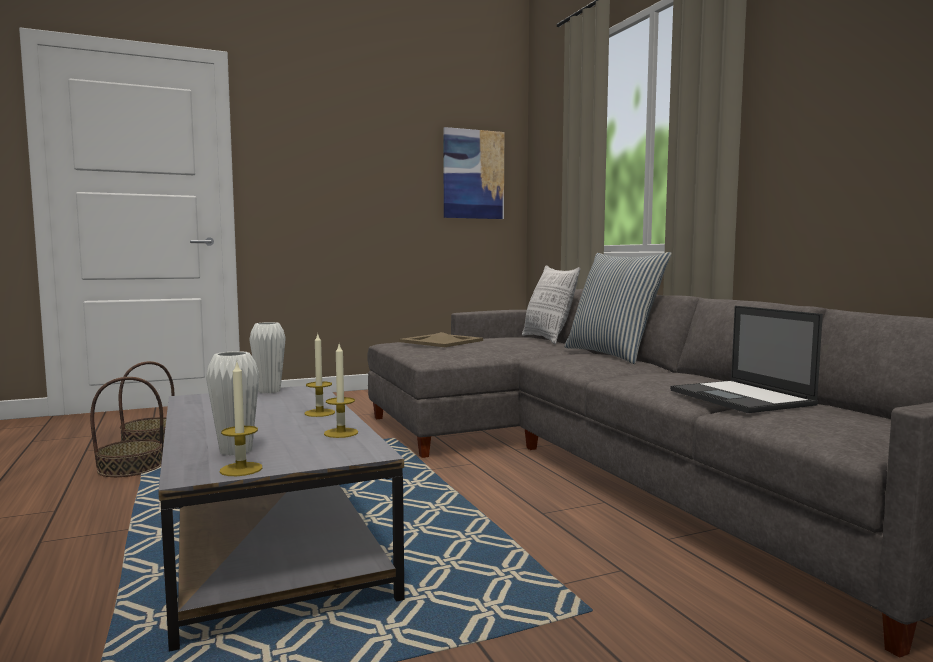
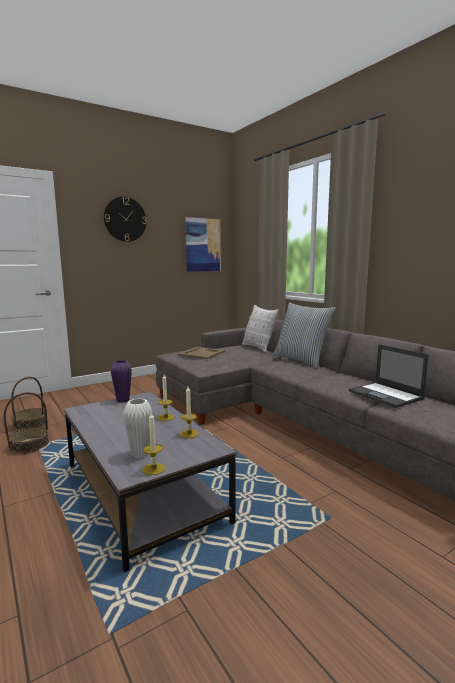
camera: 10 degrees left, 5 degrees up
white vase [249,322,286,394] -> purple vase [111,360,132,403]
none -> wall clock [104,197,147,242]

